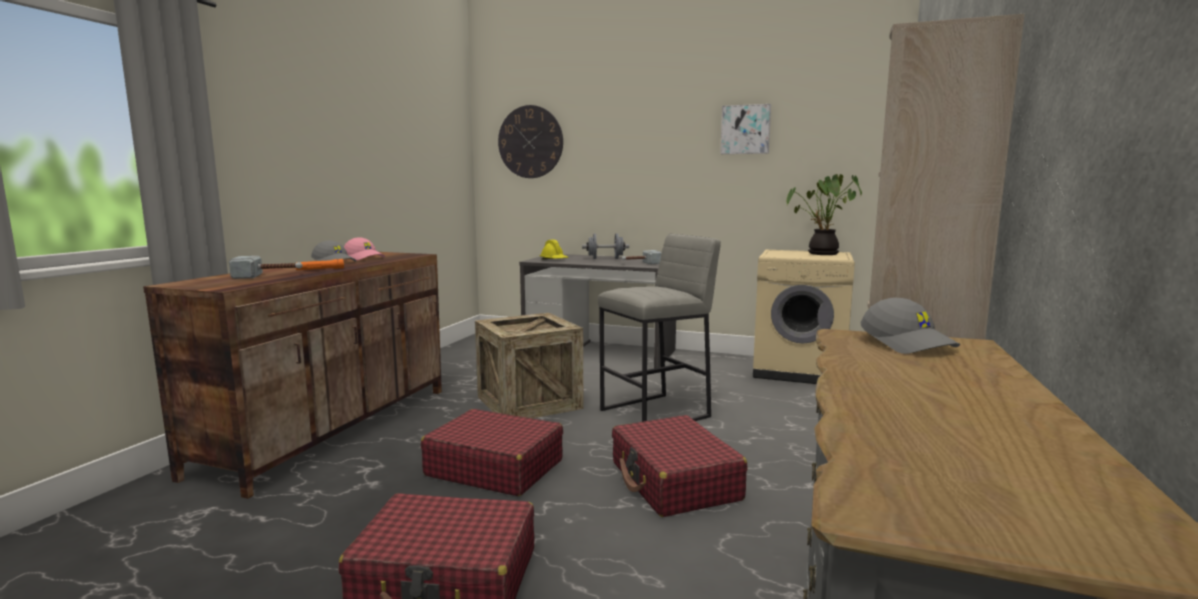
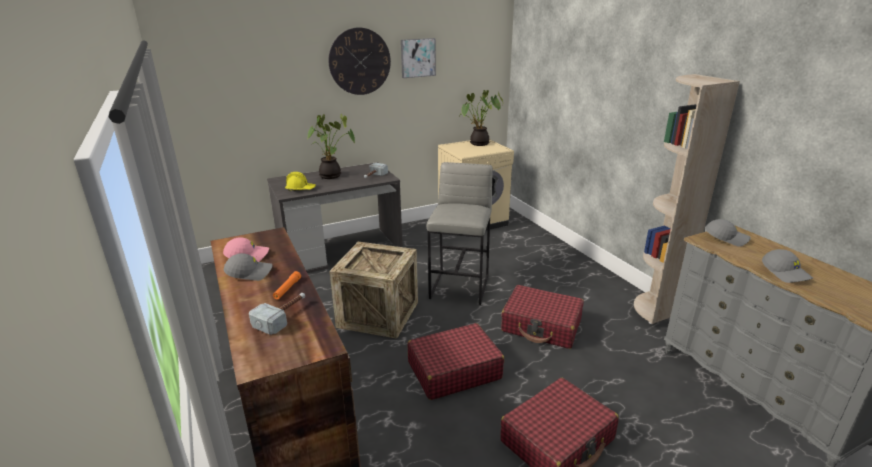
camera: 45 degrees left, 15 degrees up
wall clock [498,105,563,178] -> wall clock moved to [328,28,391,95]
grey dumbbell [582,234,629,259] -> potted plant [308,114,355,179]
none -> grey cap [762,249,813,283]

